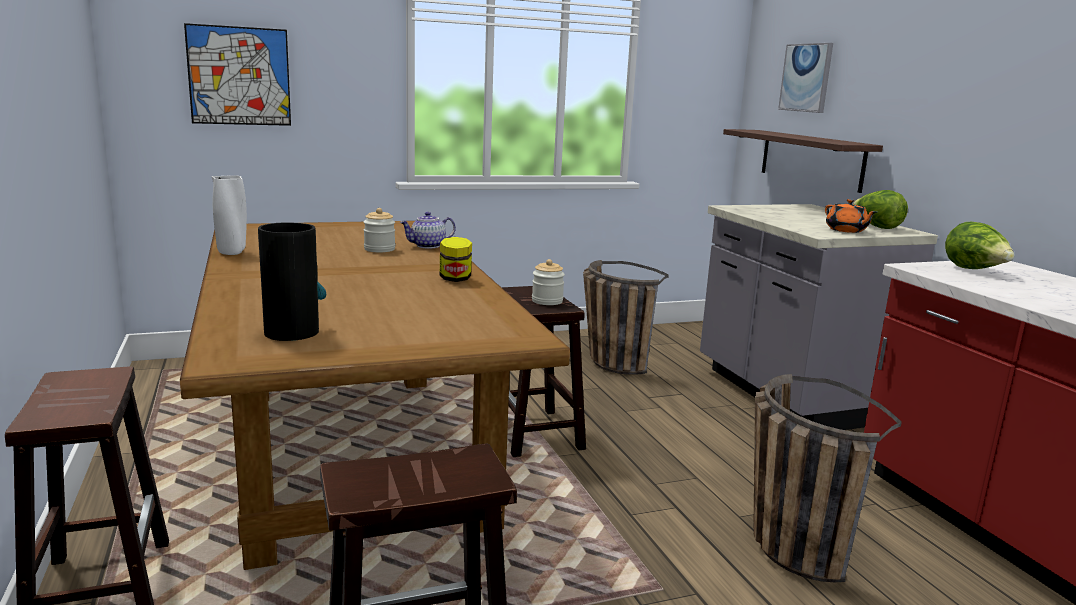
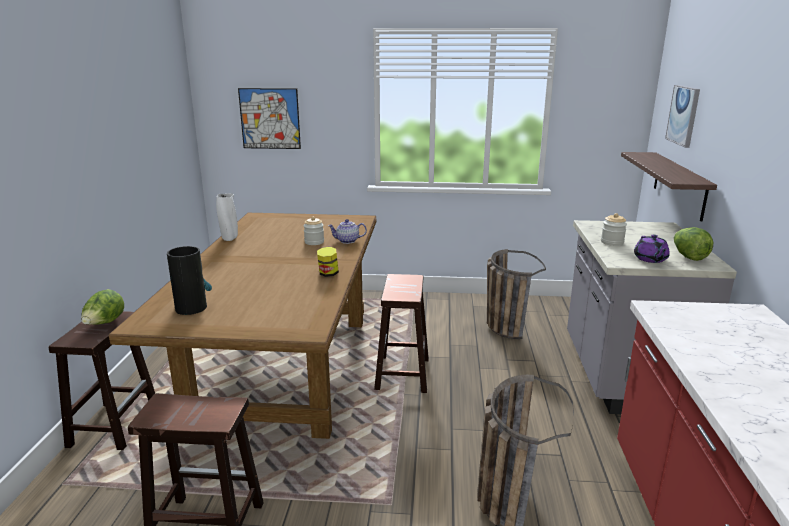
camera: 25 degrees right, 5 degrees up
jar [532,259,565,305] -> jar moved to [601,213,627,246]
orange teapot [825,199,877,233] -> purple teapot [634,234,670,263]
lettuce [945,222,1014,269] -> lettuce moved to [81,289,124,325]

